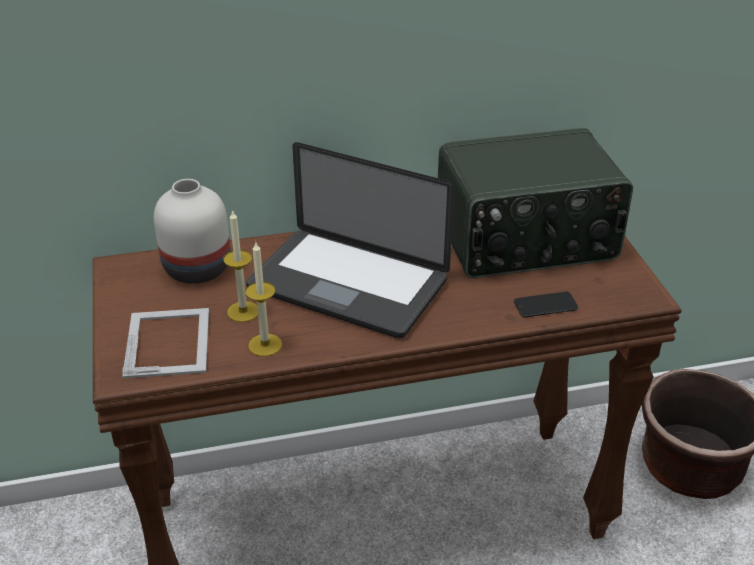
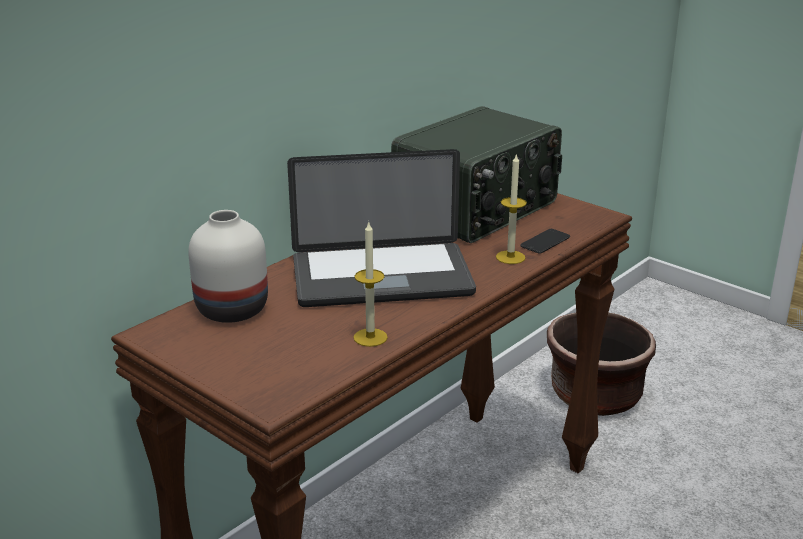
camera: 35 degrees left, 10 degrees down
picture frame [122,308,209,378] -> none
candle [223,209,258,322] -> candle moved to [496,153,527,264]

